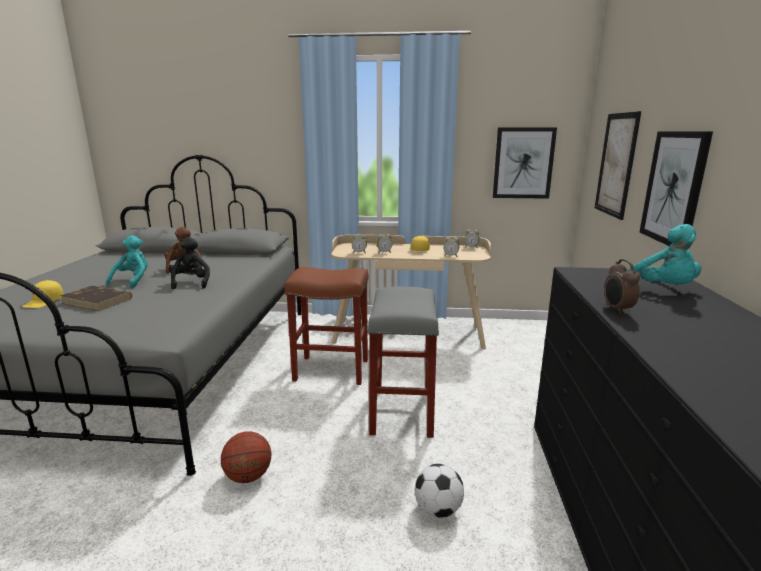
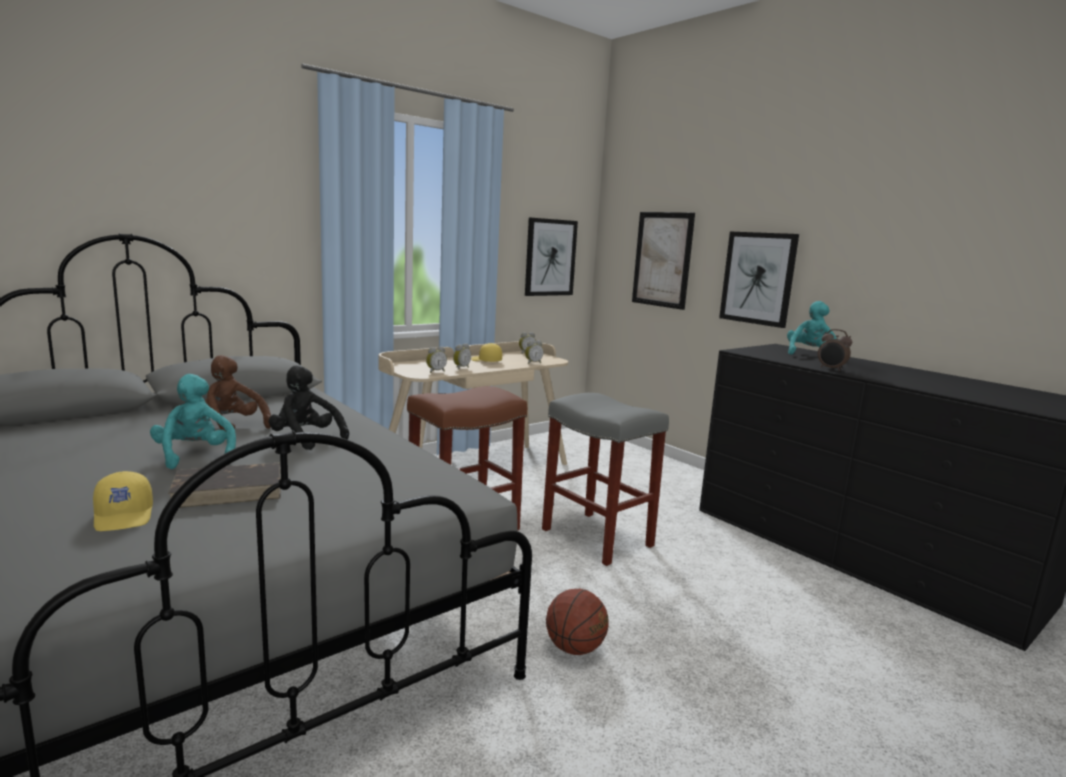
camera: 45 degrees left, 5 degrees down
football [415,464,464,518] -> none
turquoise plush toy [627,224,701,285] -> turquoise plush toy turned 90 degrees counterclockwise [787,301,837,355]

